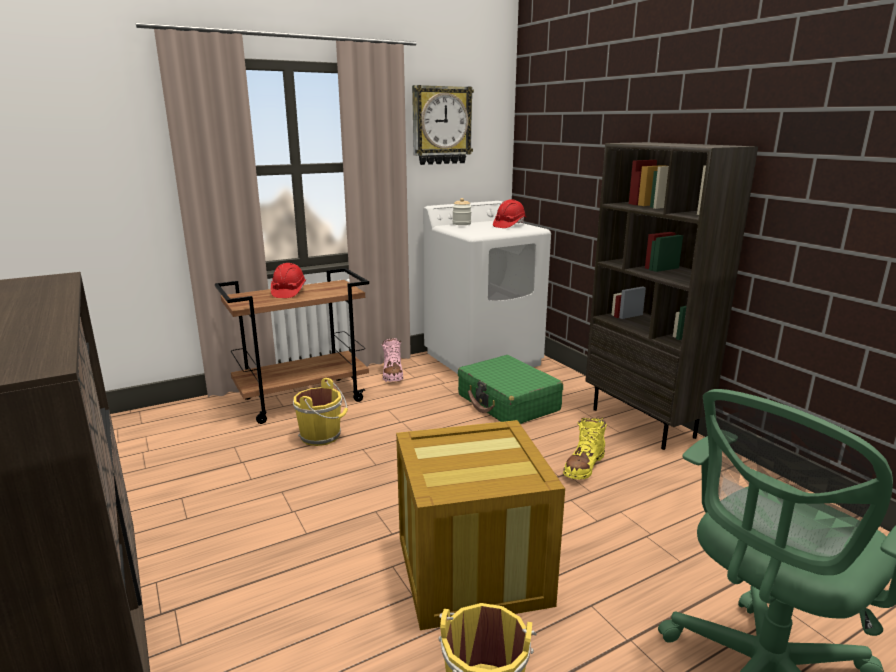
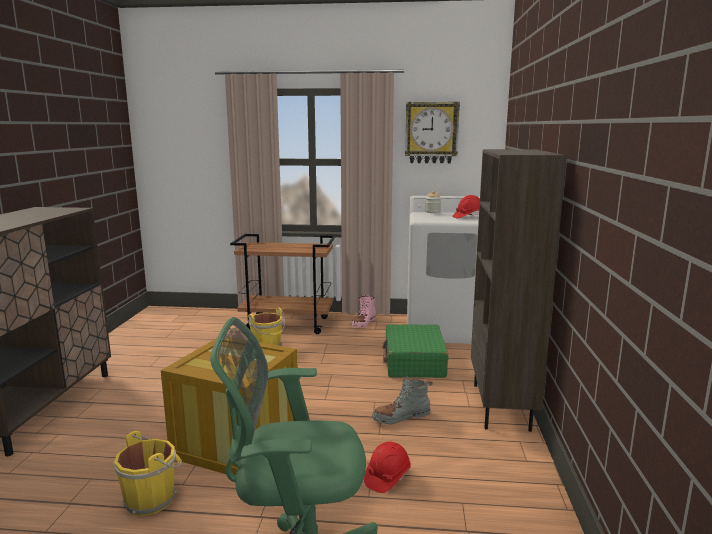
camera: 35 degrees right, 5 degrees down
red hard hat [271,263,306,298] -> red hard hat moved to [364,441,411,493]
yellow boot [563,416,607,480] -> grey boot [372,376,433,424]

